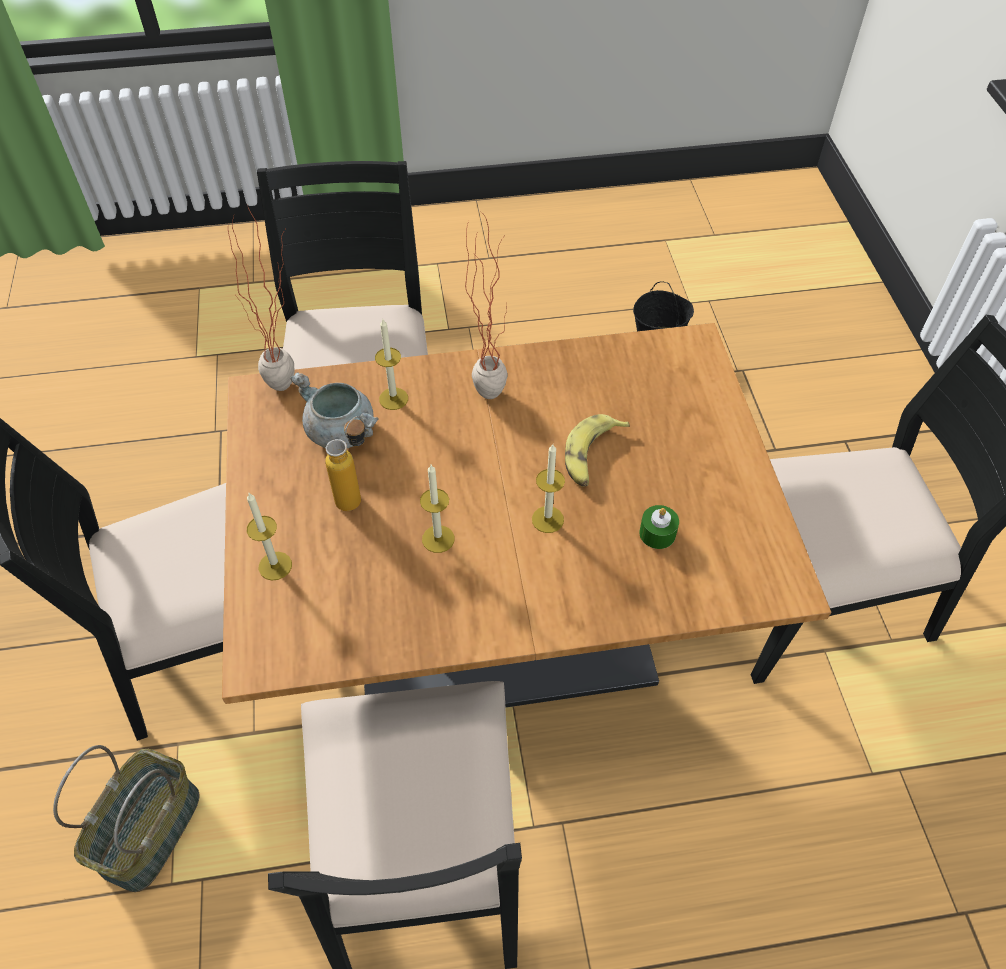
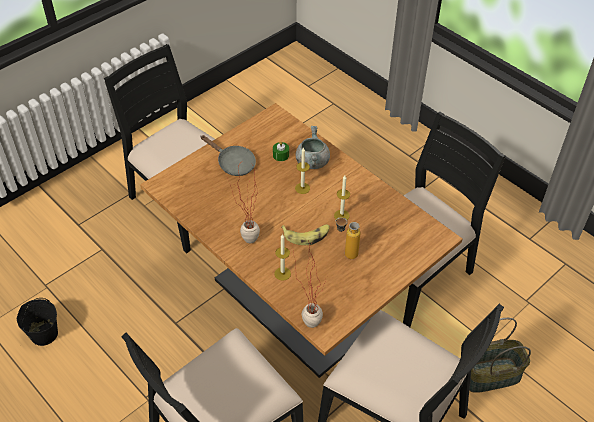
camera: 125 degrees left, 5 degrees down
candle [247,493,292,580] -> none
grey cooking pot [290,373,379,448] -> grey cooking pot moved to [296,126,330,169]
banana [565,414,630,487] -> banana moved to [281,224,330,245]
none -> grey frying pan [200,135,256,176]

